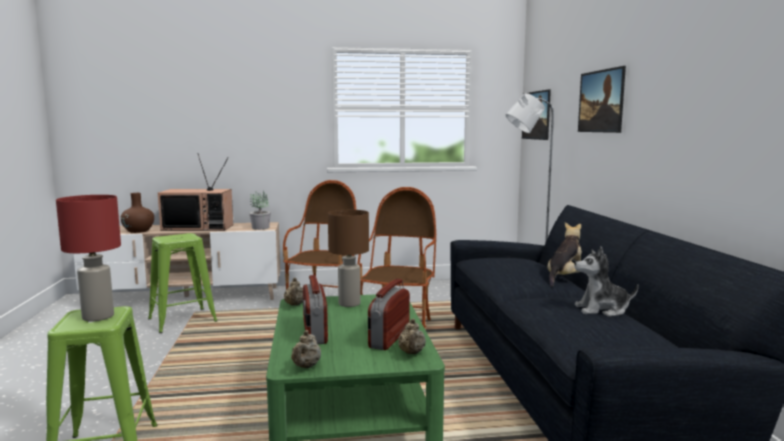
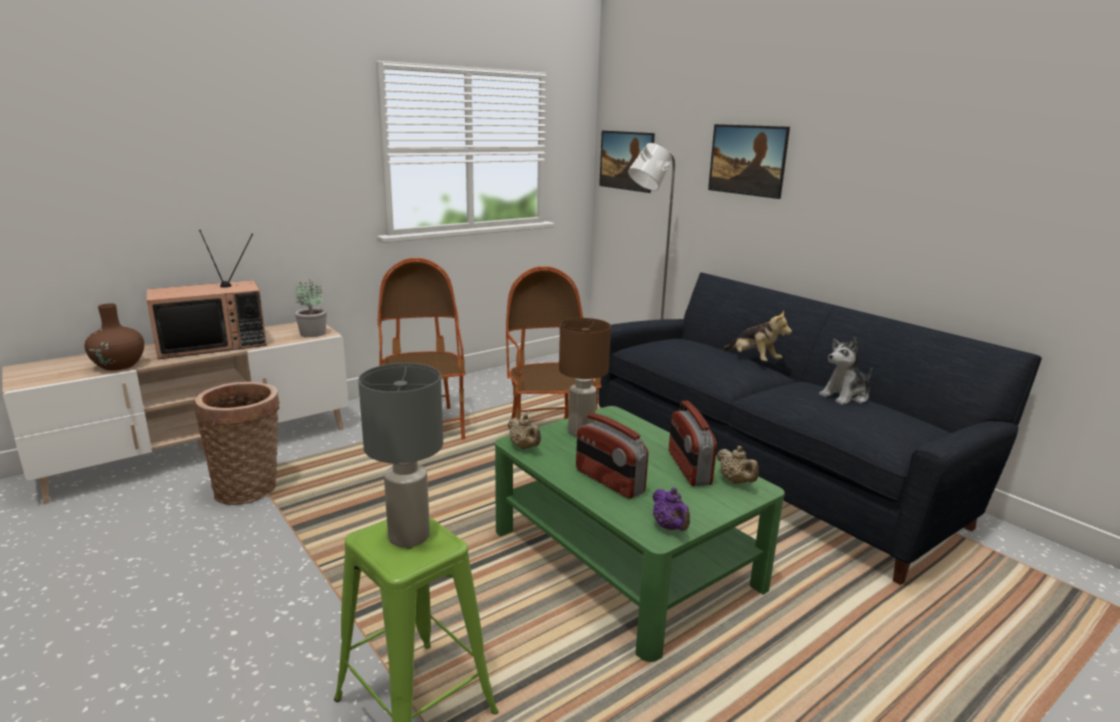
camera: 30 degrees left, 10 degrees up
red table lamp [56,195,121,321] -> grey table lamp [358,363,443,548]
green stool [148,233,217,333] -> basket [195,382,280,505]
beige teapot [291,330,321,368] -> purple teapot [653,487,690,531]
plush toy [547,222,582,286] -> plush toy turned 135 degrees clockwise [722,311,792,361]

